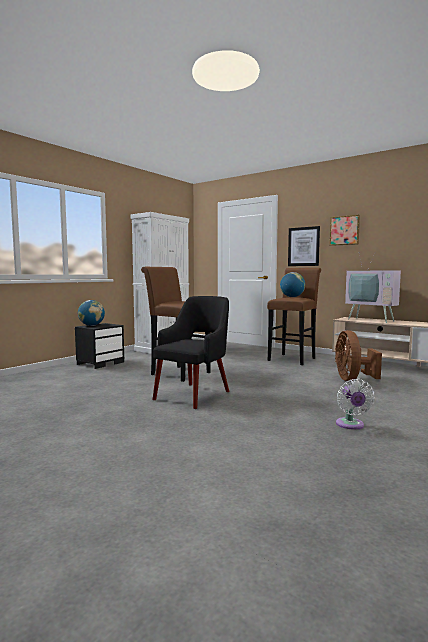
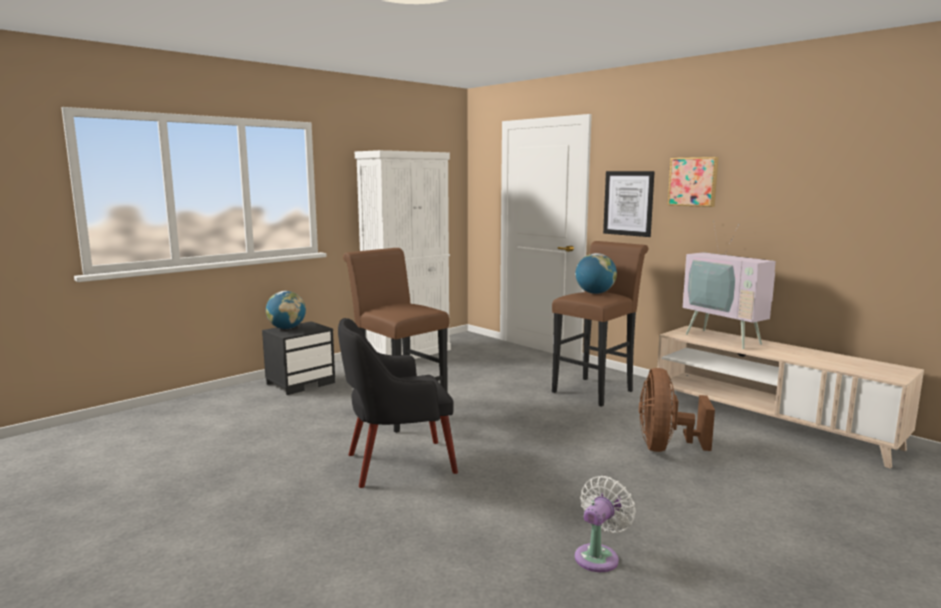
camera: 10 degrees right, 5 degrees up
black armchair [153,296,229,409] -> black armchair turned 150 degrees counterclockwise [338,318,458,488]
white fan [336,379,375,430] -> white fan turned 150 degrees counterclockwise [575,476,636,572]

